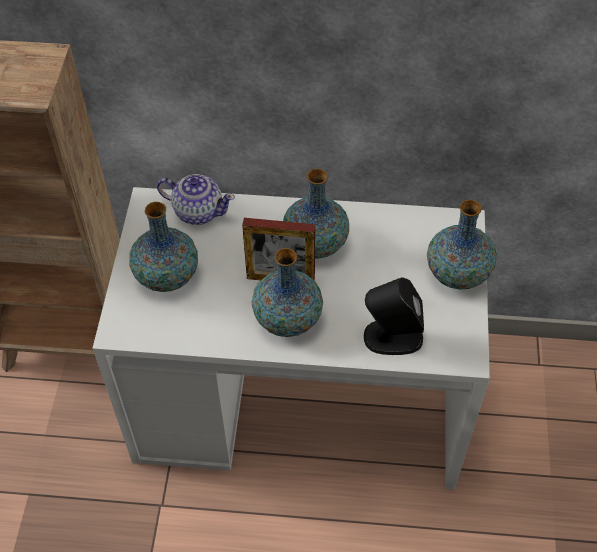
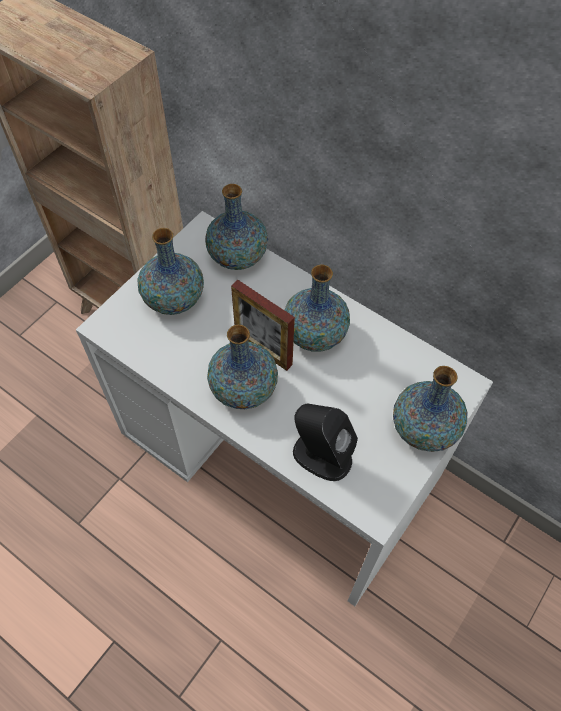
camera: 30 degrees right, 5 degrees up
teapot [157,174,235,225] -> vase [205,184,268,270]

